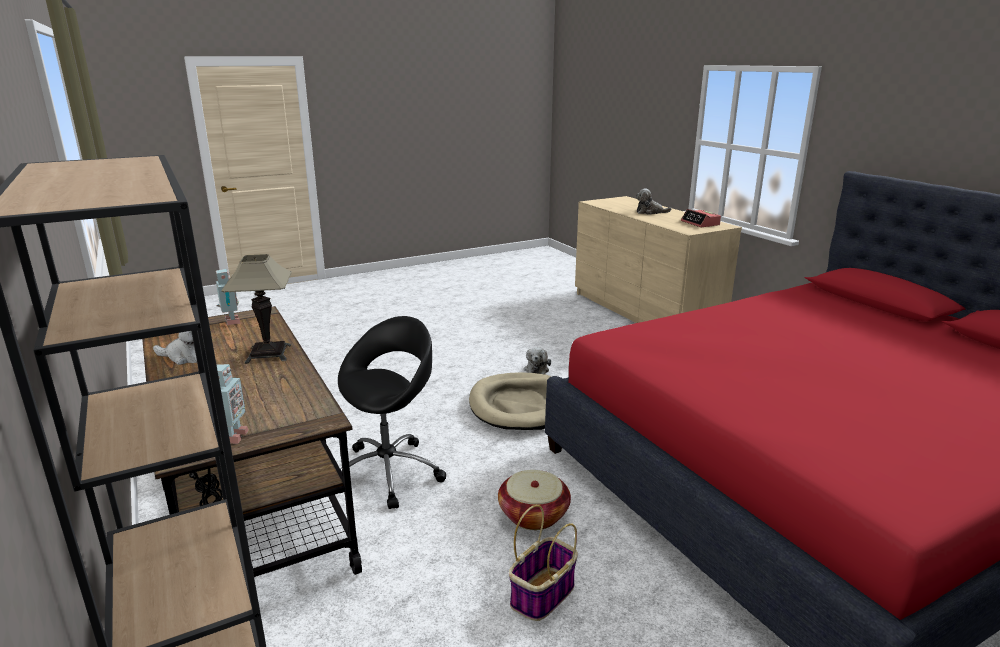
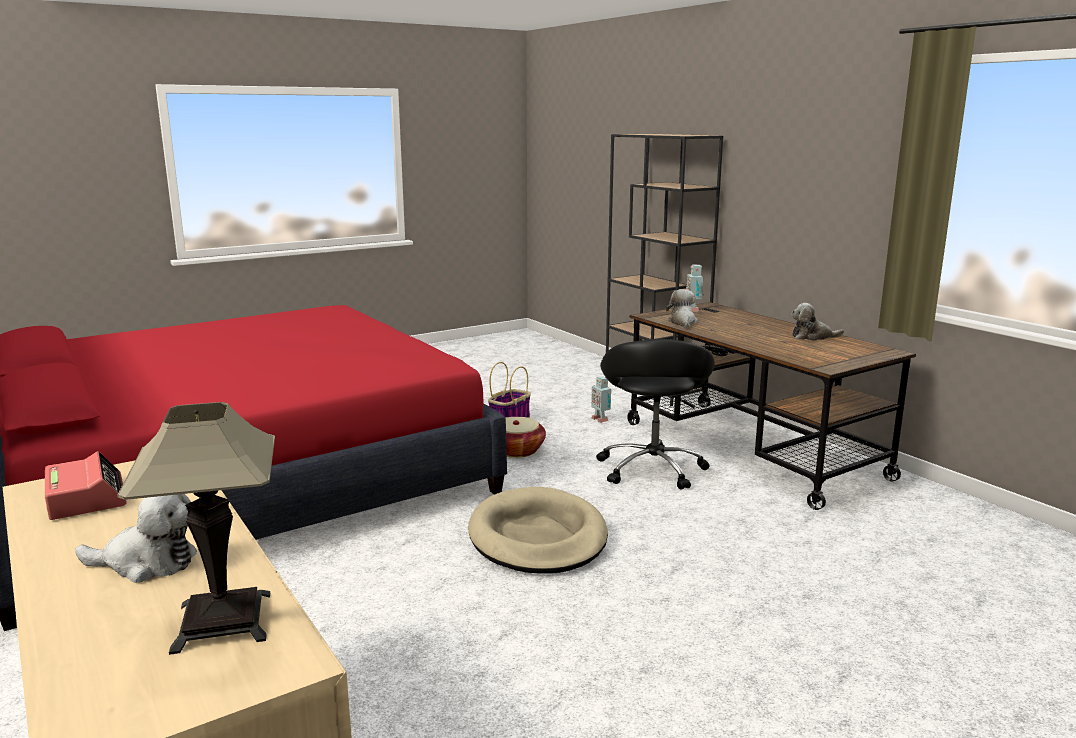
camera: 175 degrees right, 5 degrees down
toy robot [216,269,240,325] -> toy robot moved to [591,376,611,423]
table lamp [221,254,292,364] -> table lamp moved to [117,402,275,655]
black office chair [338,316,446,509] -> black office chair turned 45 degrees counterclockwise [596,339,715,489]
plush toy [524,347,551,375] -> plush toy moved to [666,289,698,328]

